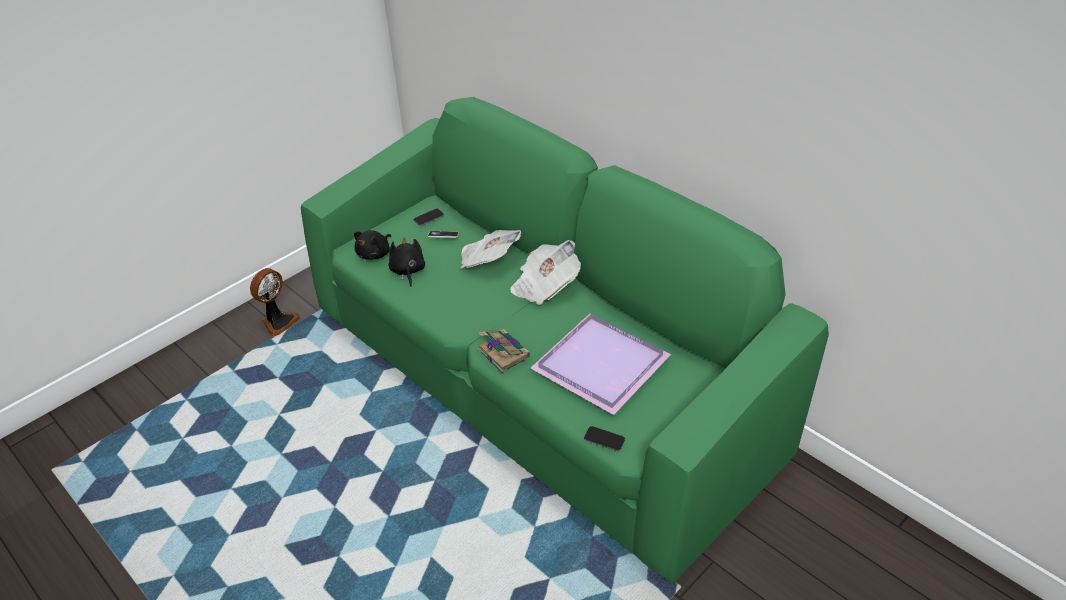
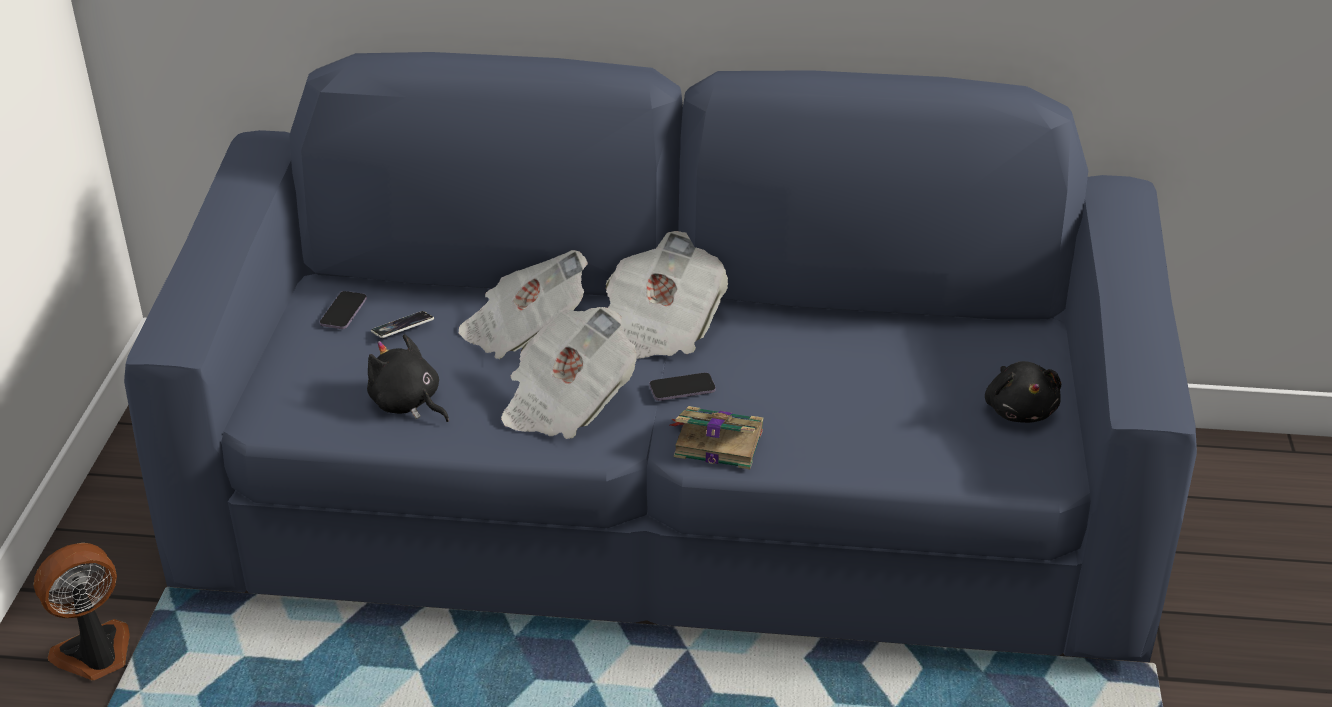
camera: 40 degrees left, 5 degrees down
fan [250,268,300,336] -> fan turned 120 degrees counterclockwise [33,543,130,680]
green sofa [301,97,829,583] -> blue sofa [124,52,1197,662]
black plush toy [354,230,391,260] -> black plush toy moved to [985,361,1061,423]
purple tray [530,314,671,415] -> none
phone [584,426,625,451] -> phone moved to [649,372,716,401]
none -> newspaper [501,307,637,439]

